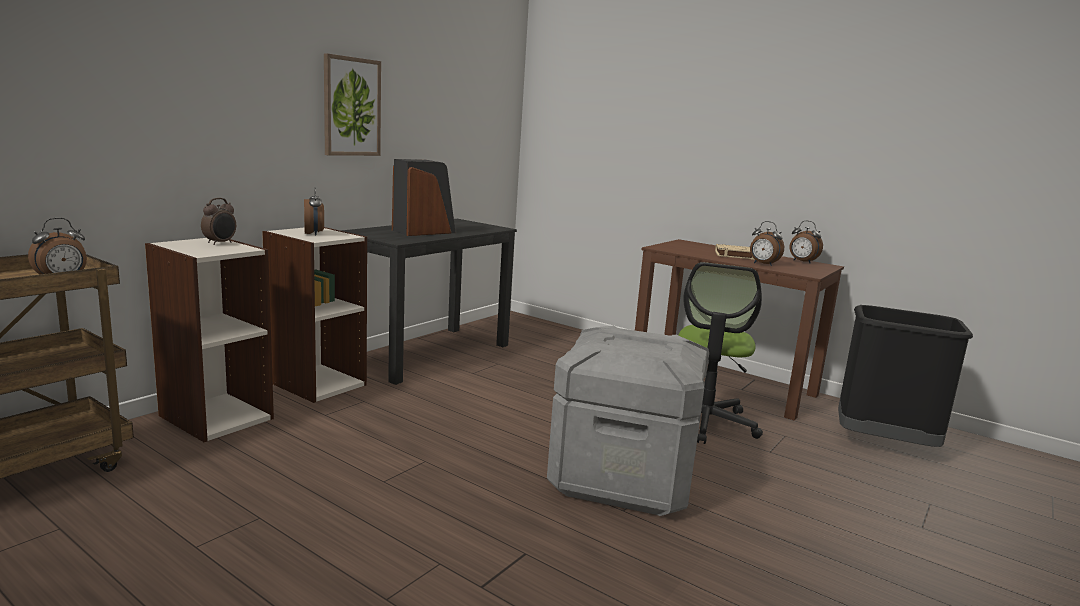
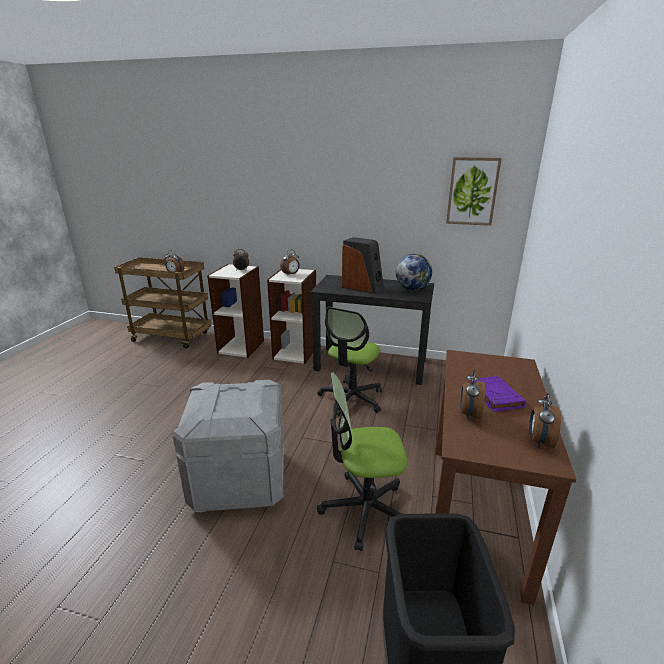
camera: 70 degrees right, 10 degrees up
picture [324,54,381,156] -> picture moved to [446,157,502,226]
beige book [715,244,755,260] -> purple book [470,376,526,412]
none -> office chair [317,307,382,416]
none -> globe [396,254,432,290]

